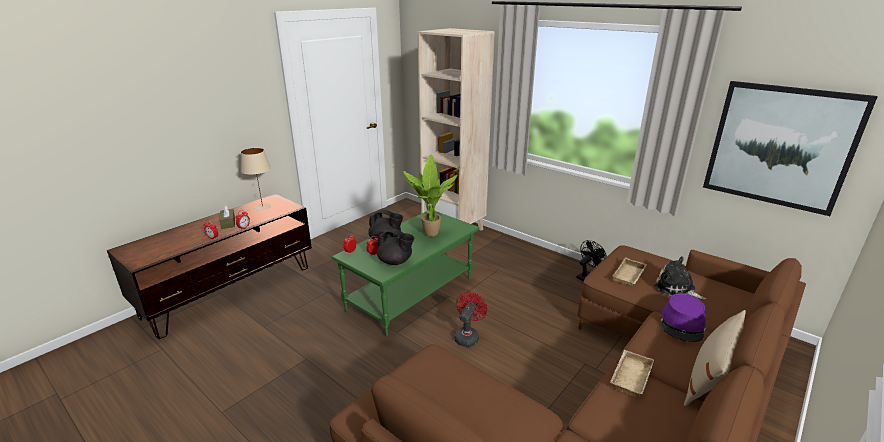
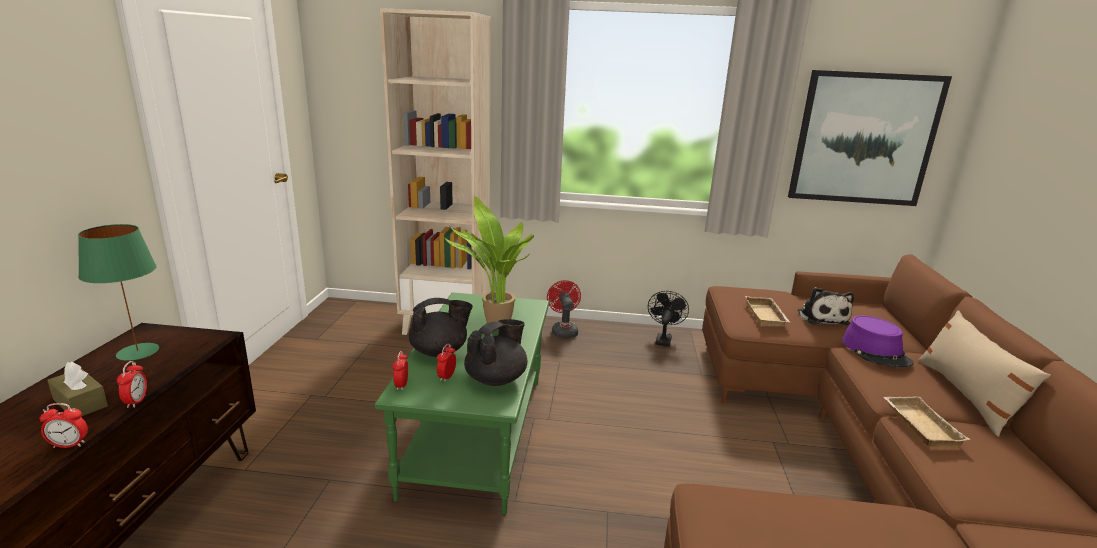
camera: 35 degrees left, 5 degrees down
beige table lamp [240,148,271,210] -> green table lamp [78,224,159,361]
black teapot [377,229,414,265] -> black teapot turned 45 degrees counterclockwise [464,319,527,386]
red fan [454,292,487,347] -> red fan moved to [547,280,581,338]
plush toy [654,257,706,300] -> plush toy turned 105 degrees counterclockwise [798,287,854,325]

